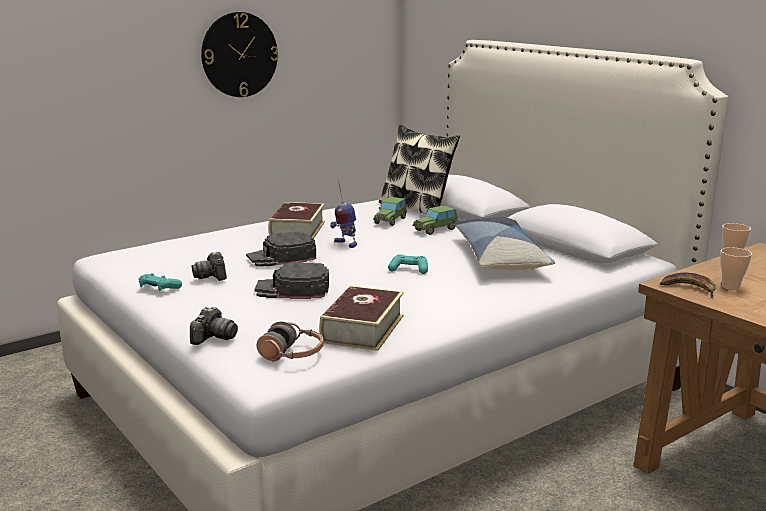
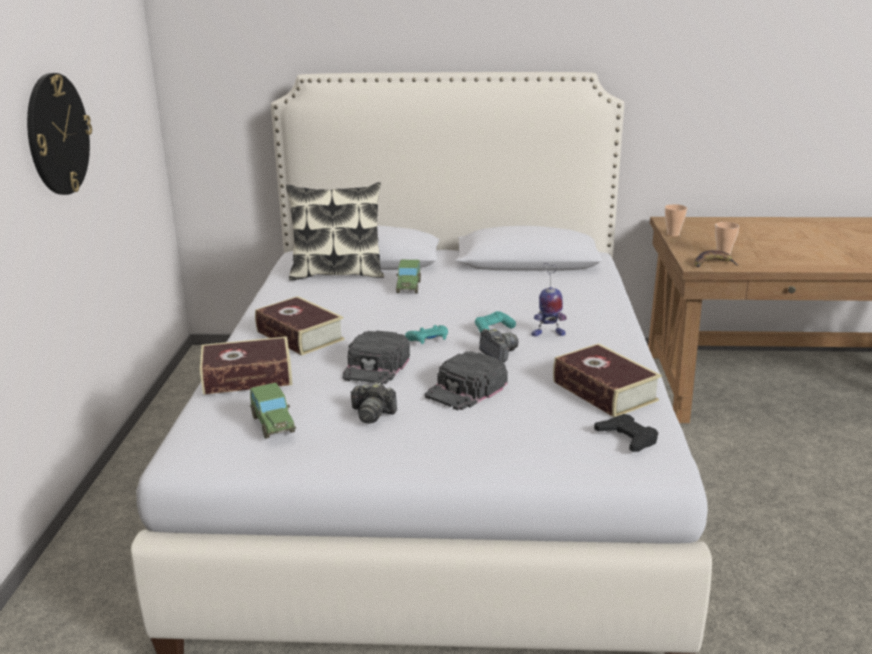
camera: 50 degrees left, 5 degrees up
turquoise game controller [139,273,182,291] -> turquoise game controller moved to [405,325,448,344]
camera [190,307,238,345] -> camera moved to [479,329,518,363]
headphones [257,322,323,362] -> black game controller [594,414,658,452]
toy robot [330,180,357,248] -> toy robot moved to [532,263,567,337]
toy car [373,197,407,226] -> toy car moved to [250,383,296,439]
pillow [454,217,555,270] -> none
none -> book [200,337,293,395]

